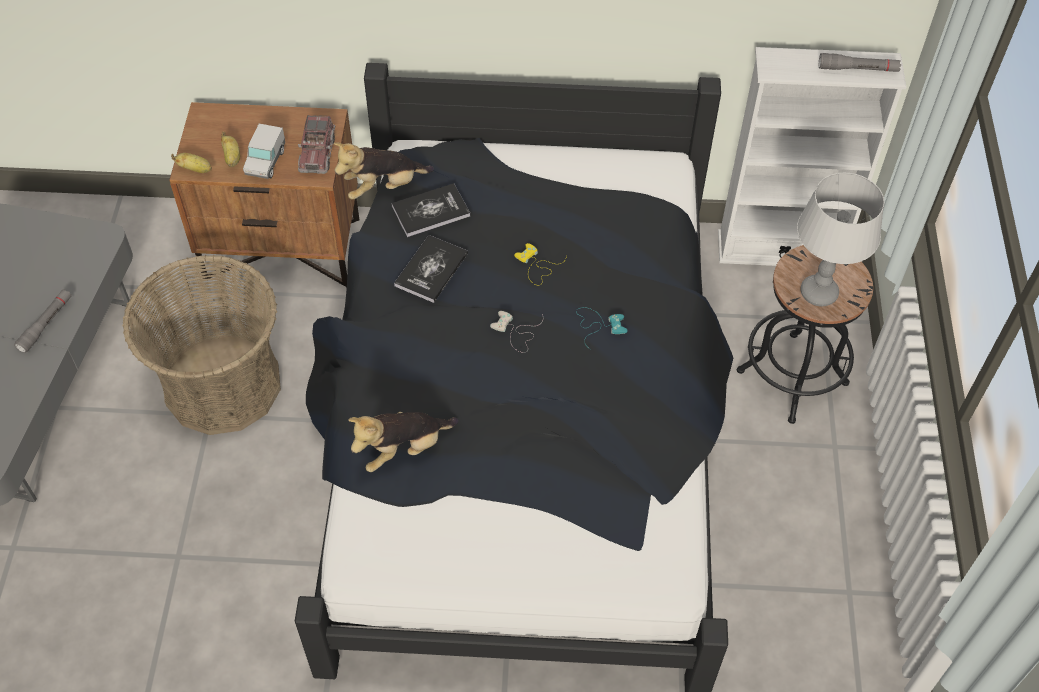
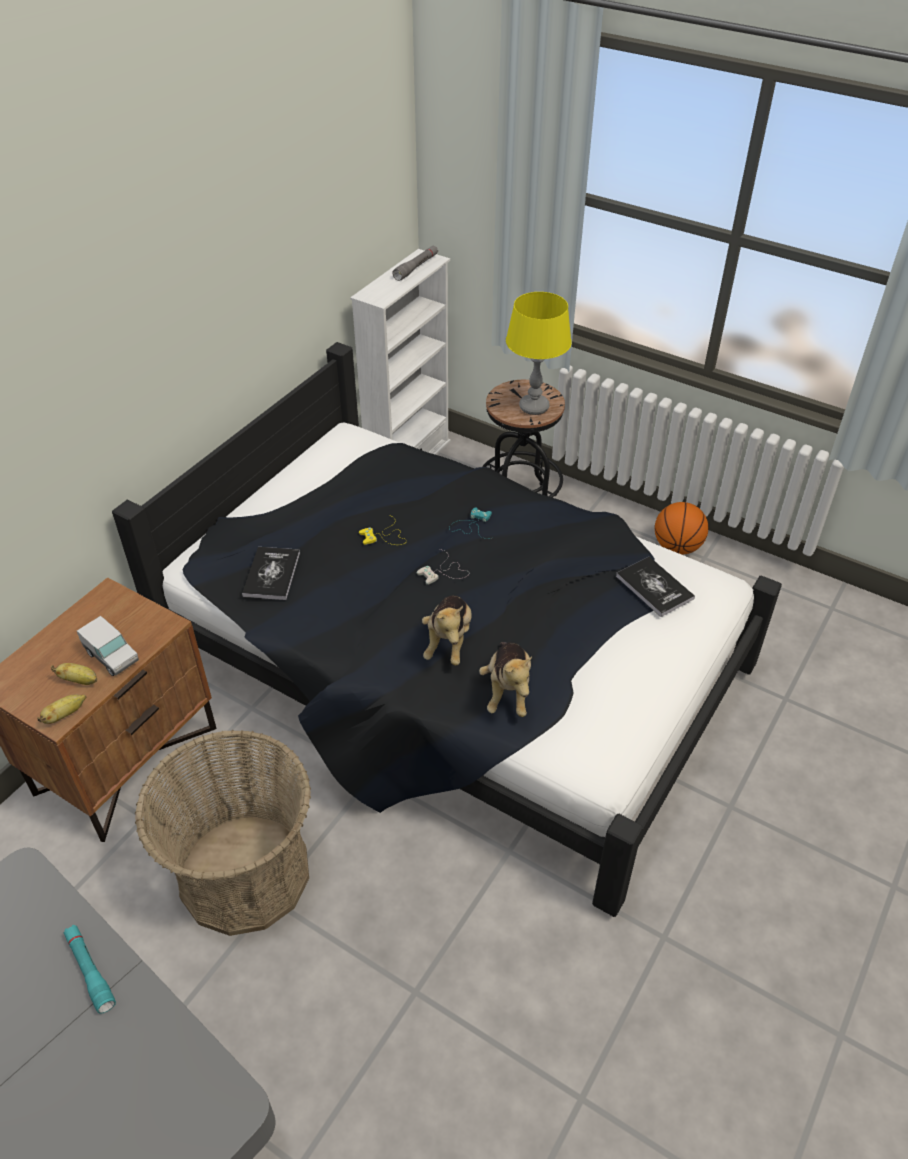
camera: 60 degrees left, 10 degrees down
grey flashlight [14,289,72,353] -> turquoise flashlight [64,925,116,1014]
toy truck [298,115,335,174] -> none
plush toy [334,142,434,200] -> plush toy moved to [422,595,472,666]
book [394,235,468,303] -> book moved to [616,557,695,617]
grey table lamp [797,173,884,306] -> yellow table lamp [506,292,572,415]
none -> basketball [655,502,708,555]

